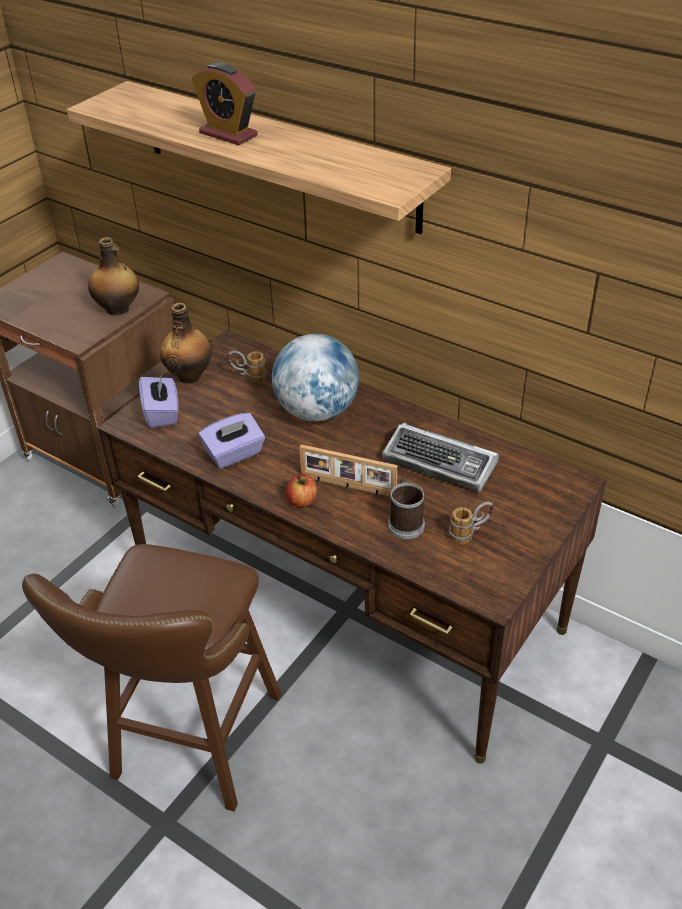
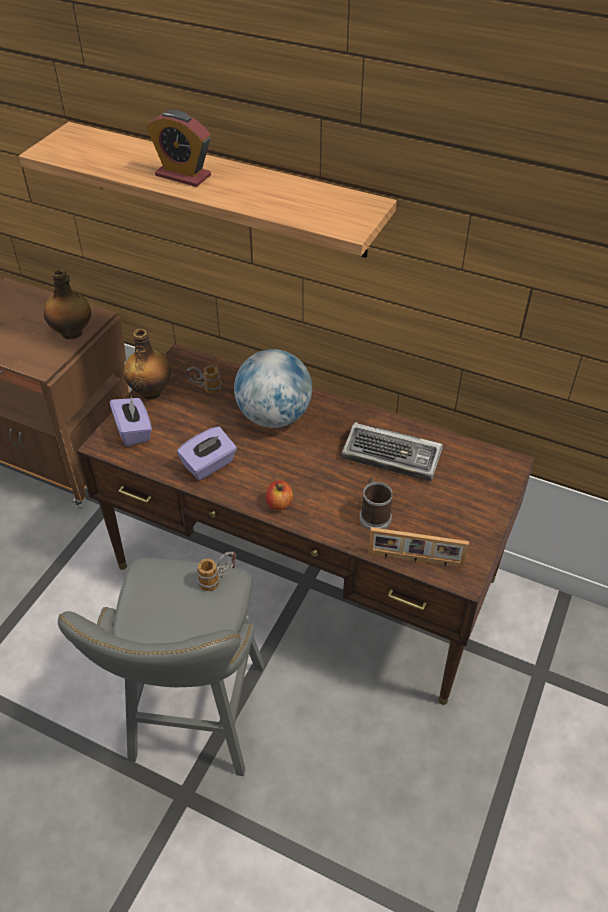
camera: 10 degrees left, 5 degrees up
brown stool [22,544,281,812] -> grey stool [58,558,264,776]
picture frame [299,444,397,497] -> picture frame moved to [368,527,469,568]
mug [449,502,494,544] -> mug moved to [197,552,236,591]

